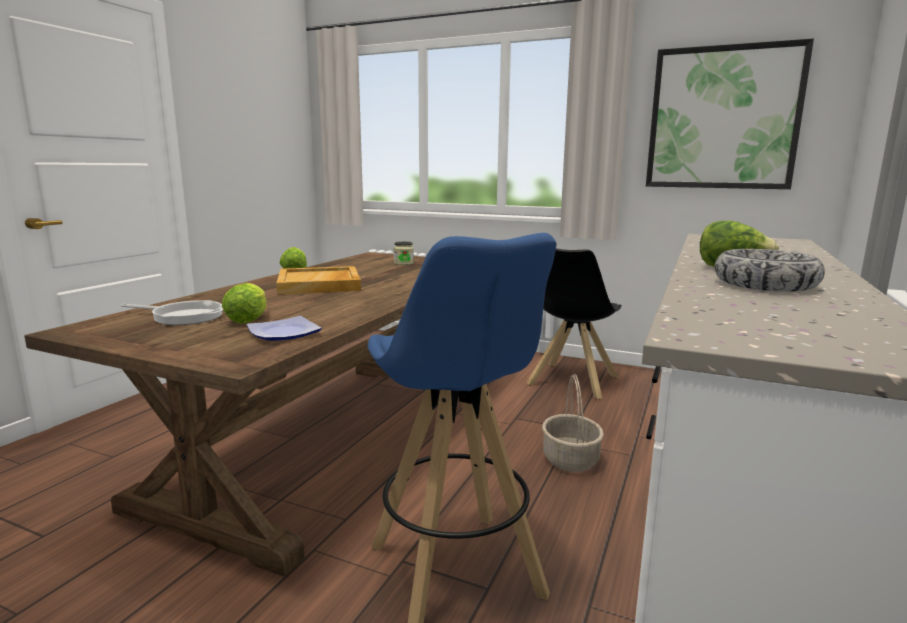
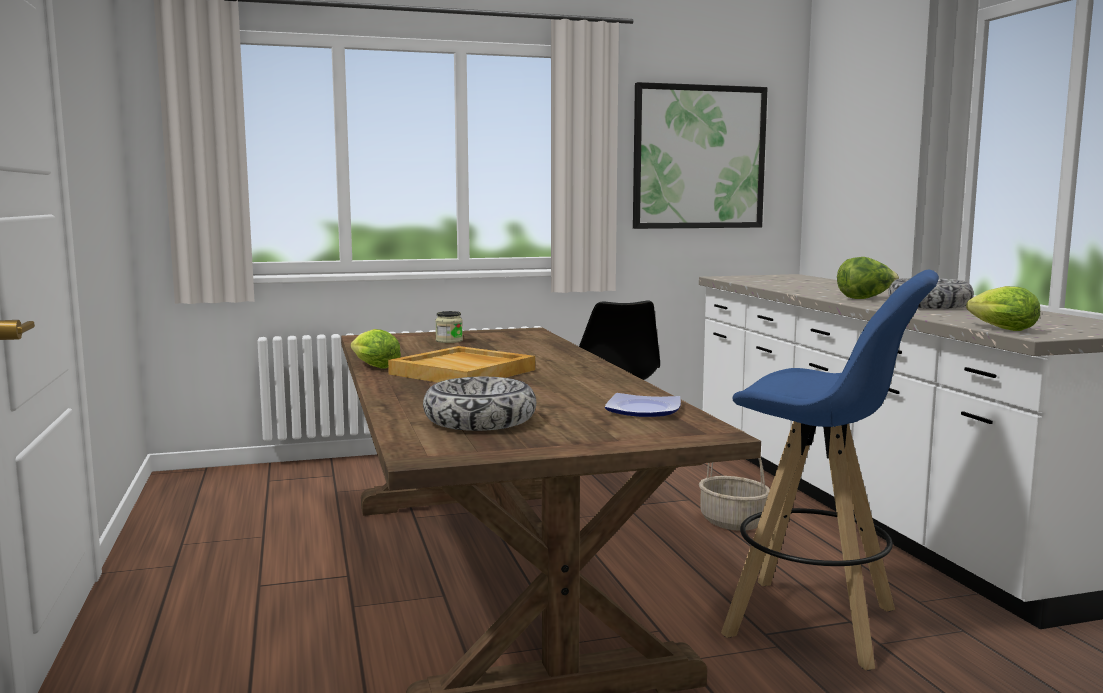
camera: 40 degrees left, 5 degrees down
frying pan [121,300,223,325] -> bowl [423,377,536,431]
lettuce [222,283,266,324] -> lettuce moved to [966,286,1040,331]

